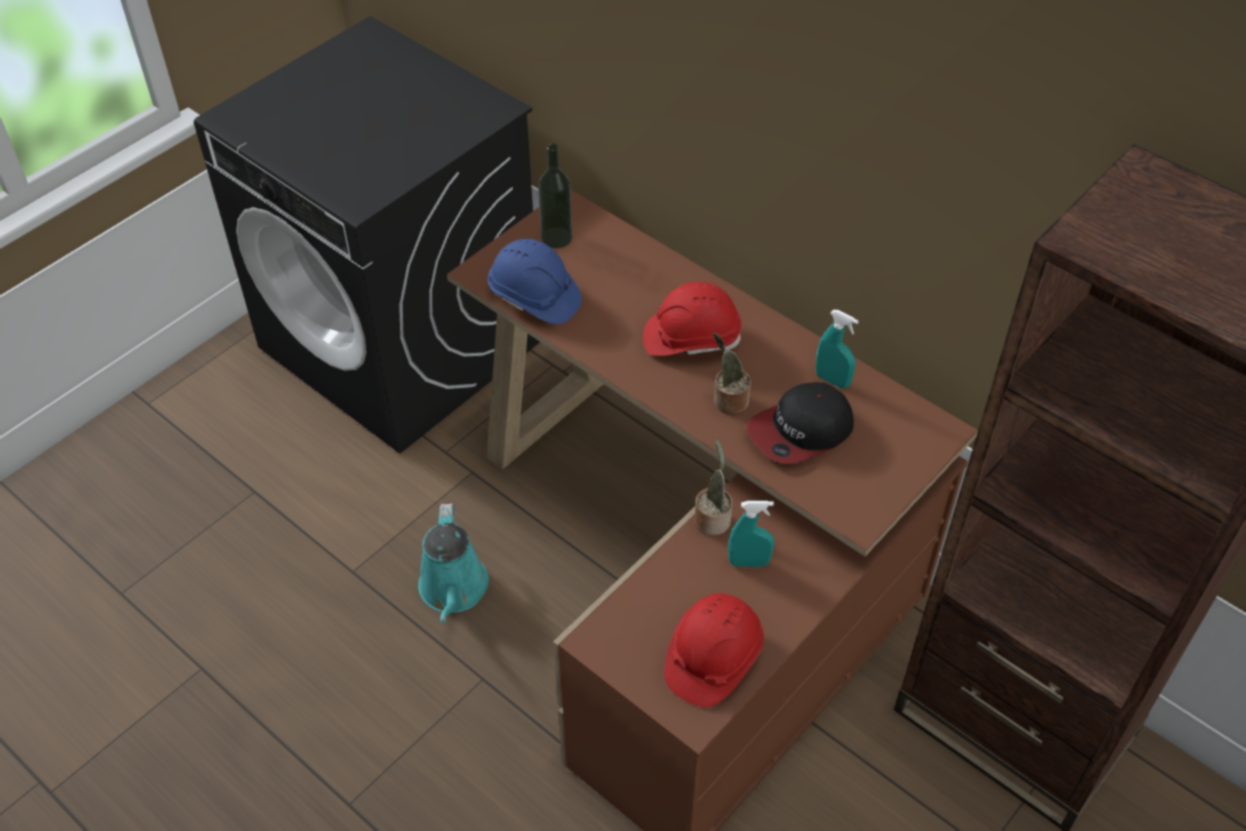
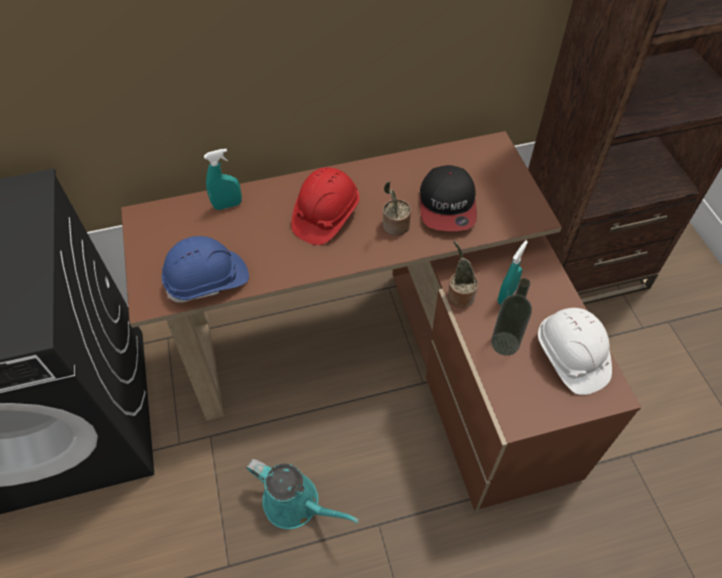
camera: 55 degrees left, 5 degrees up
bottle [538,143,573,248] -> bottle moved to [491,278,532,356]
red hard hat [664,593,764,707] -> white hard hat [538,308,612,395]
turquoise spray bottle [816,310,859,389] -> turquoise spray bottle moved to [204,149,242,210]

